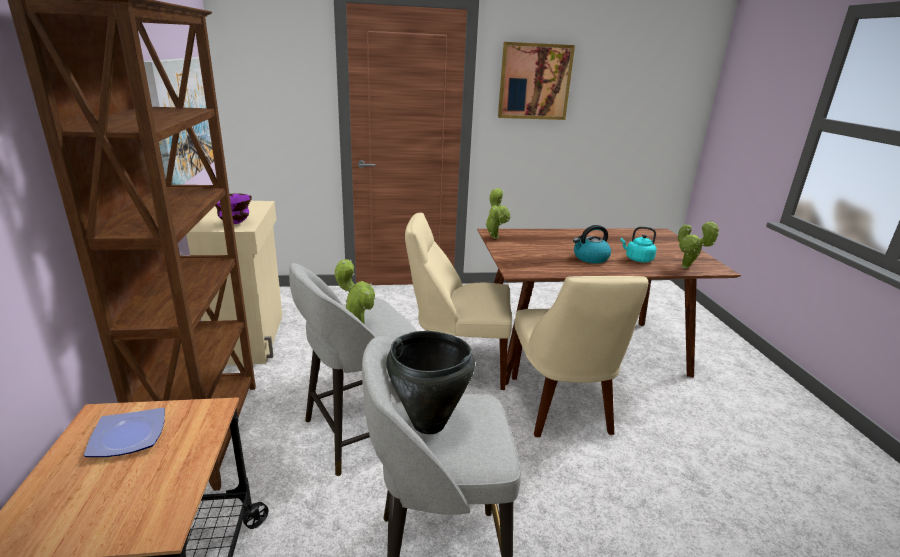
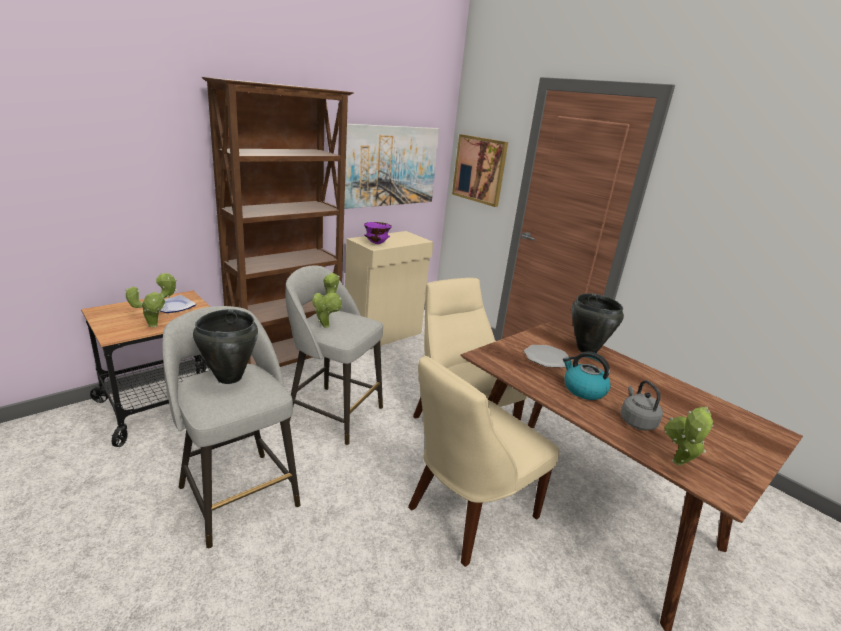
camera: 55 degrees right, 0 degrees up
potted plant [485,188,511,239] -> potted plant moved to [125,272,177,327]
picture [498,42,575,120] -> picture moved to [452,134,508,207]
turquoise kettle [620,226,657,262] -> grey kettle [620,380,663,431]
none -> plate [524,345,572,368]
none -> black cooking pot [572,293,624,353]

